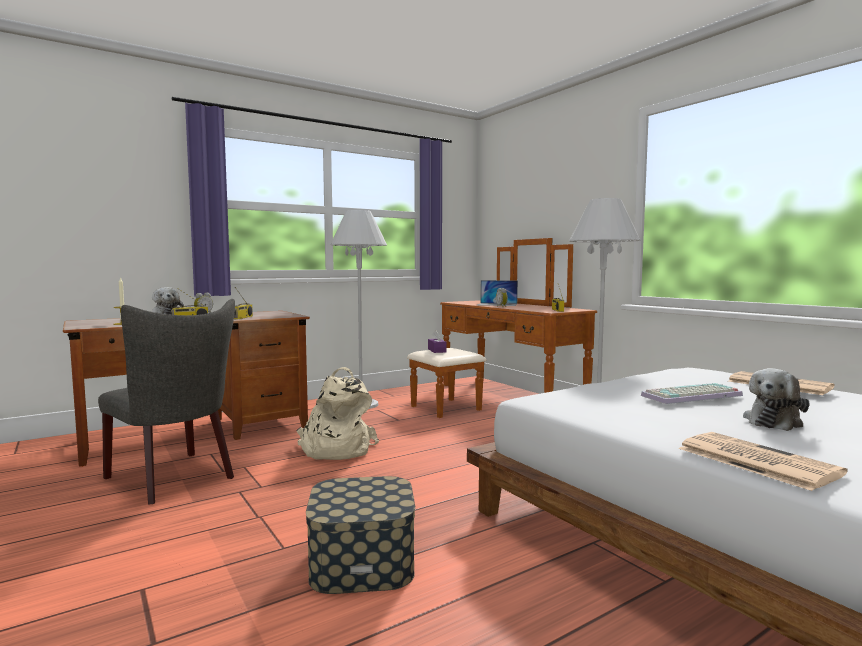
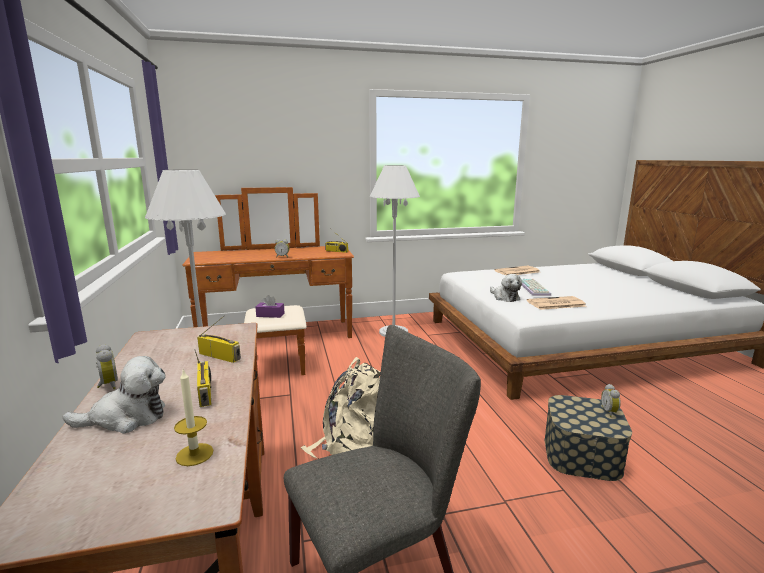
camera: 70 degrees left, 10 degrees up
laptop [477,280,518,306] -> none
newspaper [678,432,847,491] -> newspaper moved to [527,296,586,310]
plush toy [743,368,810,431] -> plush toy moved to [490,274,522,302]
none -> alarm clock [601,384,621,417]

